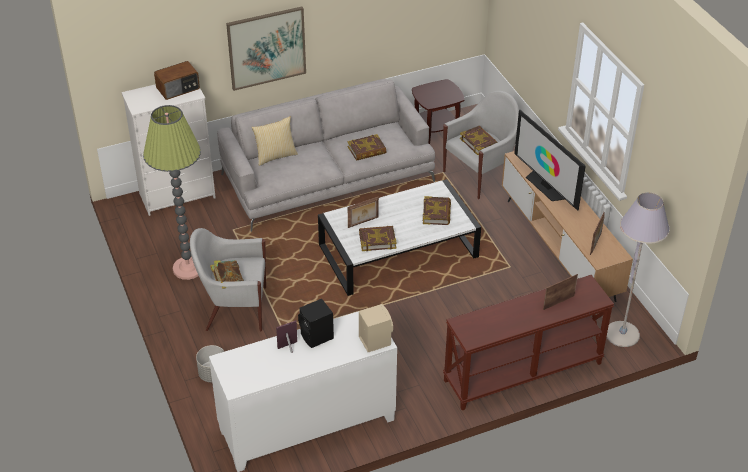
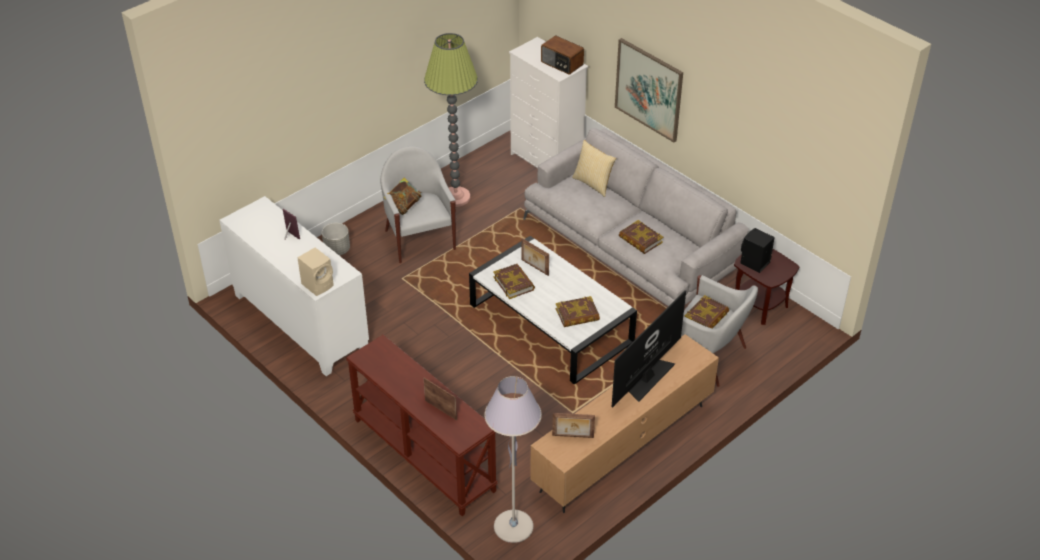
camera: 70 degrees right, 0 degrees up
black speaker [298,299,334,348] -> black speaker moved to [740,228,775,273]

